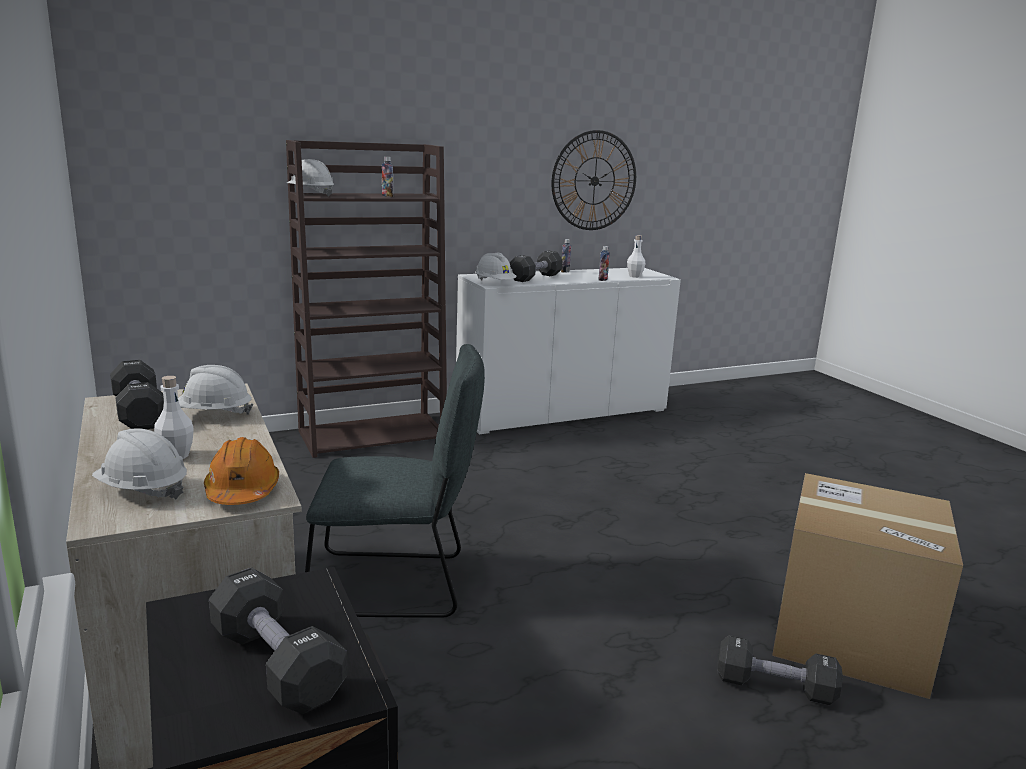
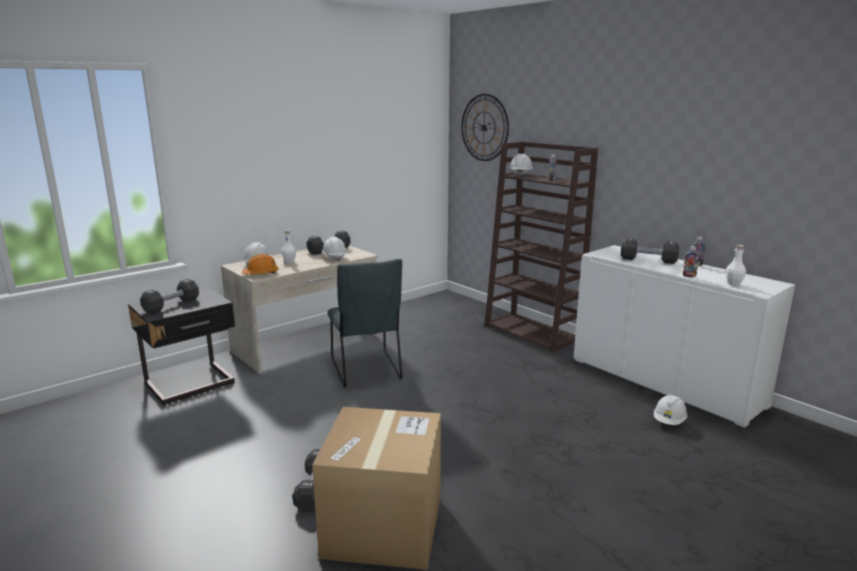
camera: 75 degrees right, 0 degrees up
white hard hat [475,253,517,280] -> white hard hat moved to [654,394,688,425]
wall clock [552,130,636,230] -> wall clock moved to [461,94,509,161]

